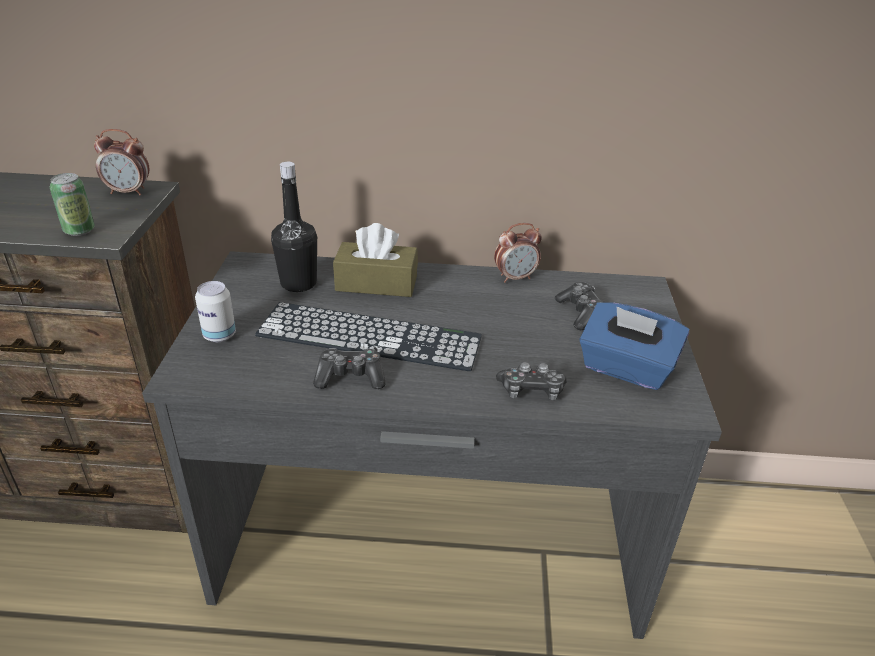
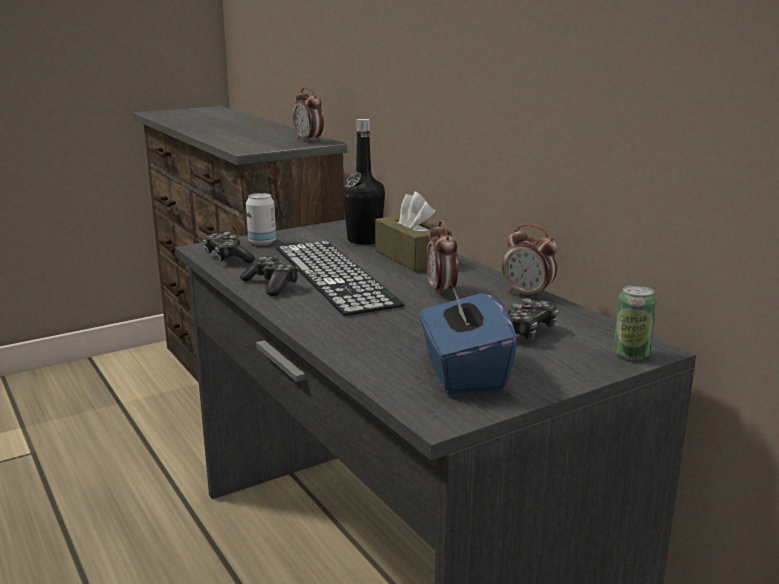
camera: 55 degrees right, 15 degrees down
can [50,173,95,236] -> can moved to [613,285,657,360]
game controller [496,362,567,400] -> game controller moved to [203,232,255,263]
none -> alarm clock [426,220,458,297]

